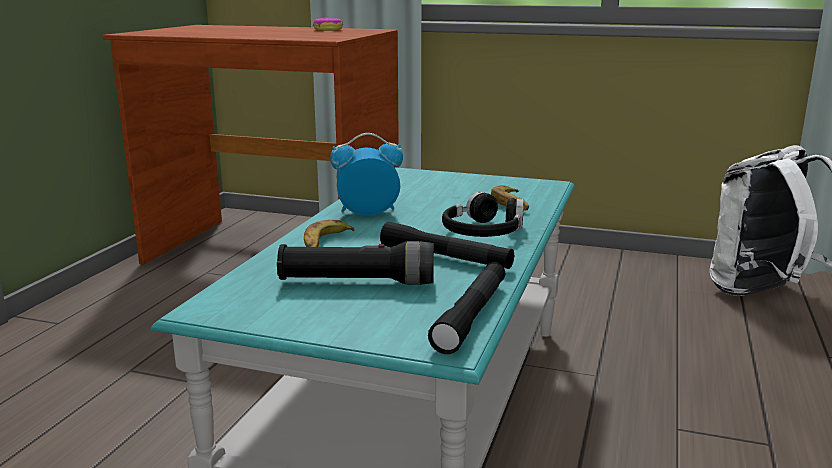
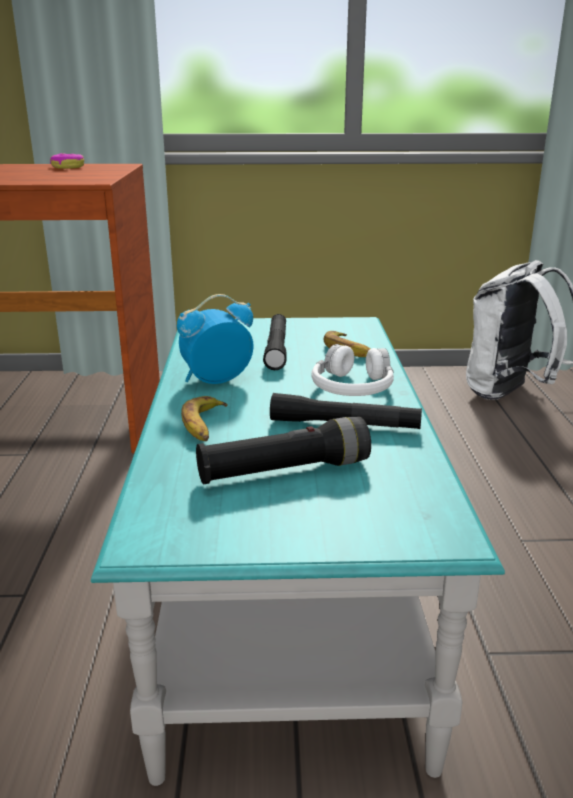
camera: 20 degrees left, 5 degrees up
black flashlight [428,262,505,354] -> black flashlight moved to [263,314,287,370]
black headphones [442,192,524,237] -> white headphones [312,344,394,396]

